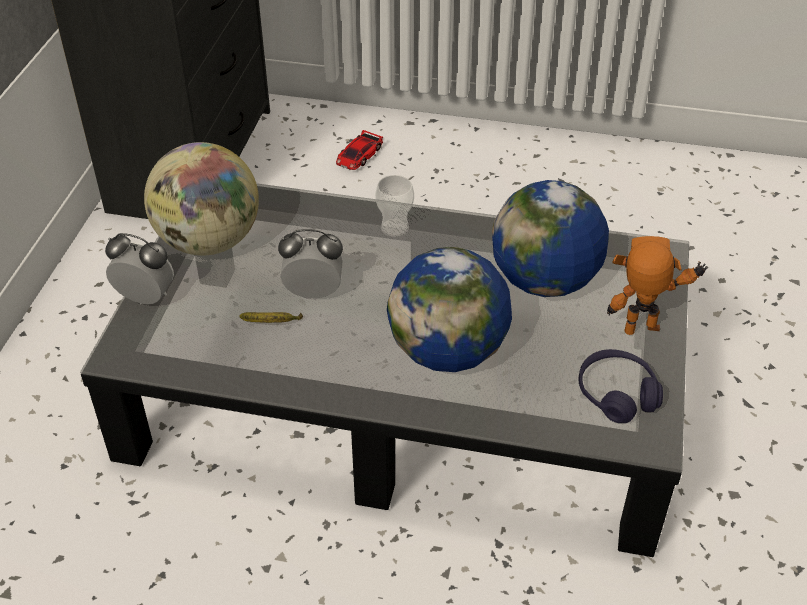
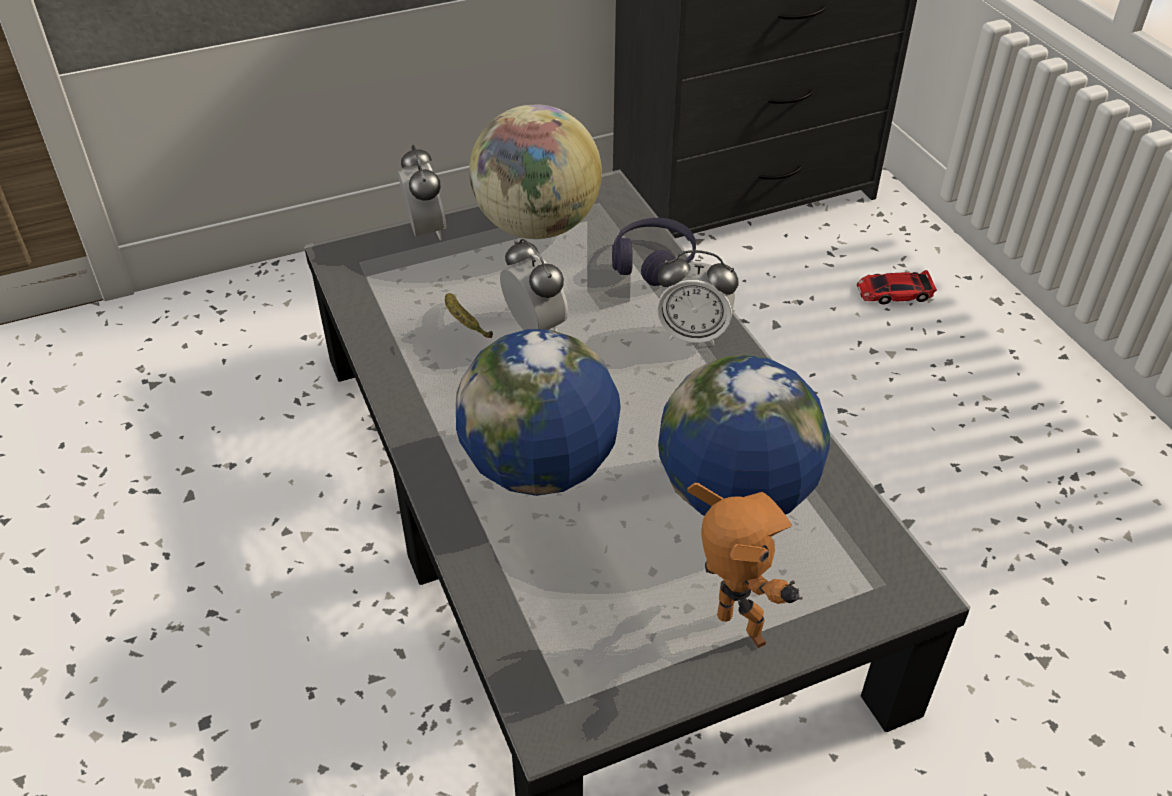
camera: 55 degrees right, 0 degrees up
cup [375,175,414,237] -> alarm clock [657,250,739,346]
purple headphones [578,349,663,423] -> purple headphones moved to [612,218,696,286]

